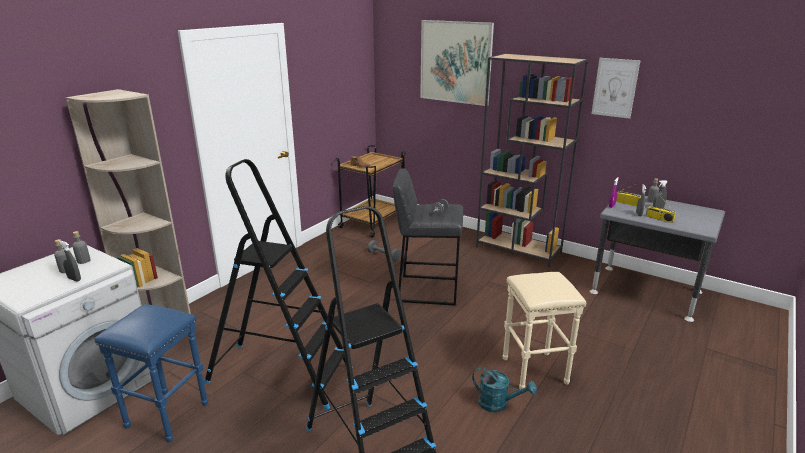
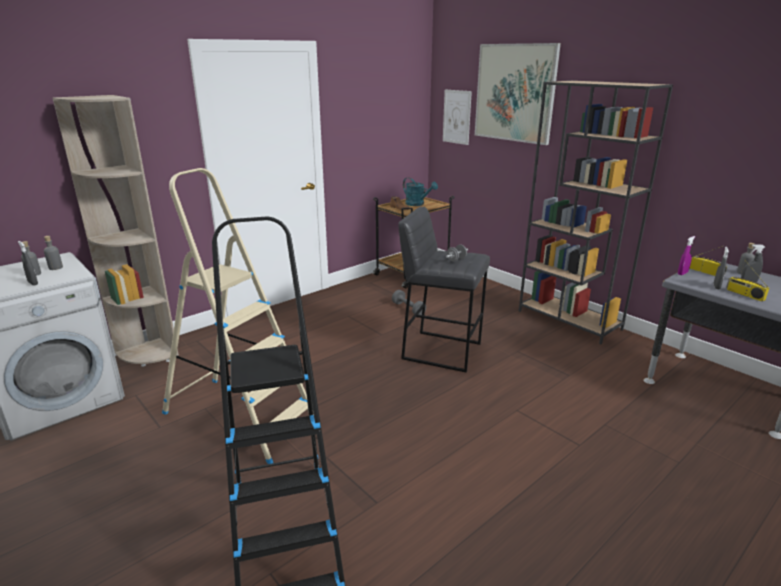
camera: 15 degrees right, 0 degrees up
blue stool [95,304,208,442] -> none
black step ladder [204,159,353,409] -> beige step ladder [162,168,314,464]
turquoise watering can [472,367,537,413] -> turquoise watering can moved to [403,177,438,206]
beige stool [503,272,586,390] -> none
picture [591,58,641,119] -> picture moved to [443,90,472,145]

